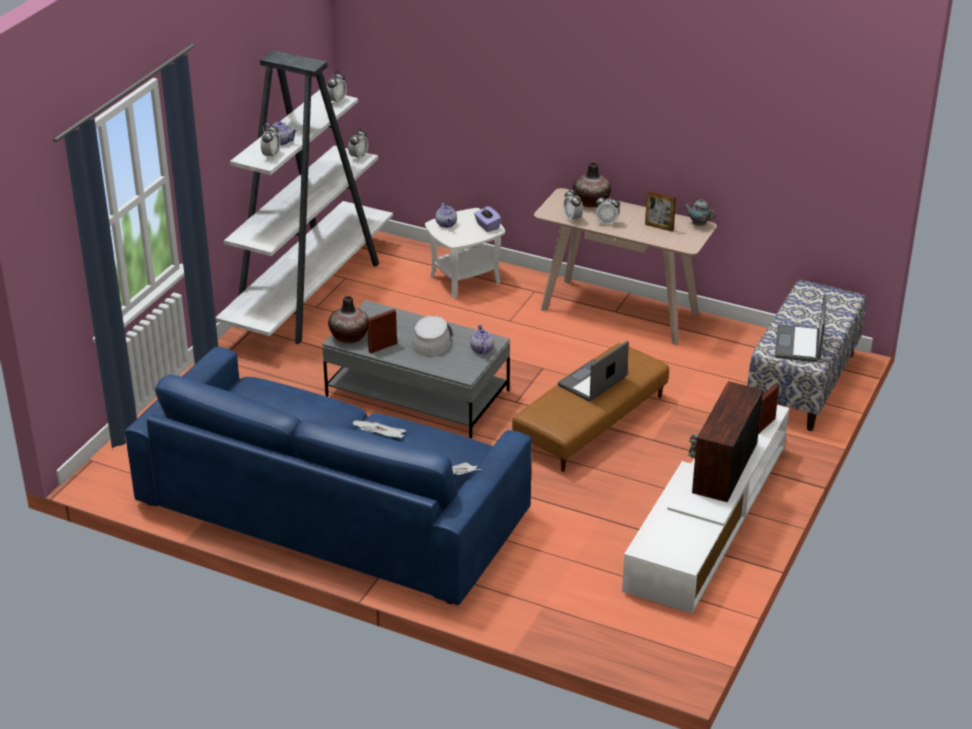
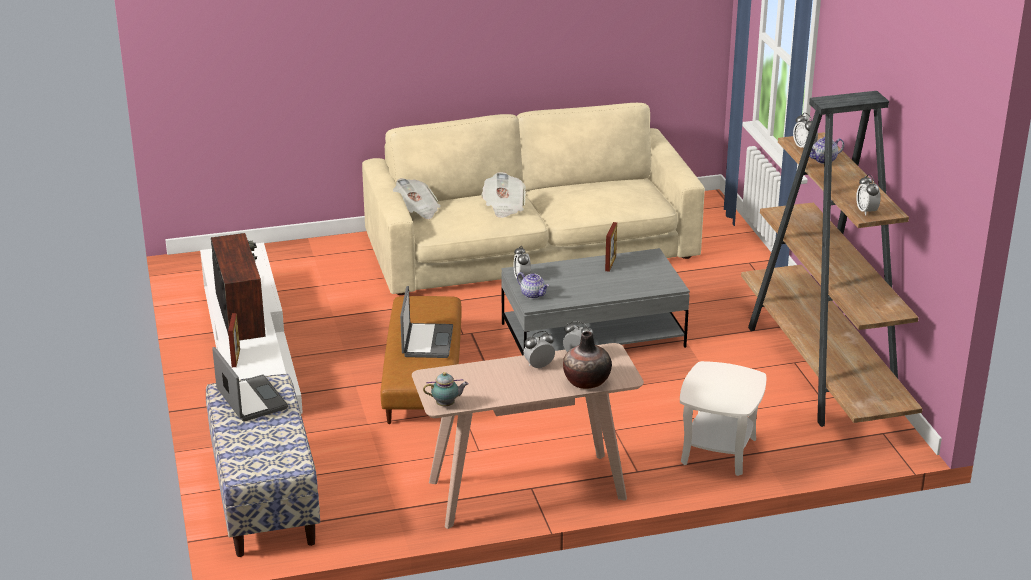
camera: 140 degrees right, 5 degrees down
blue sofa [125,347,532,605] -> beige sofa [362,103,705,295]
white bookcase [215,50,393,344] -> brown bookcase [741,91,923,427]
vase [328,296,368,343] -> none
alarm clock [348,128,368,161] -> alarm clock moved to [514,246,531,280]
grey hat [412,316,453,357] -> none
teapot [435,203,457,228] -> none
purple tissue box [474,206,501,232] -> none
picture frame [645,190,676,231] -> none

